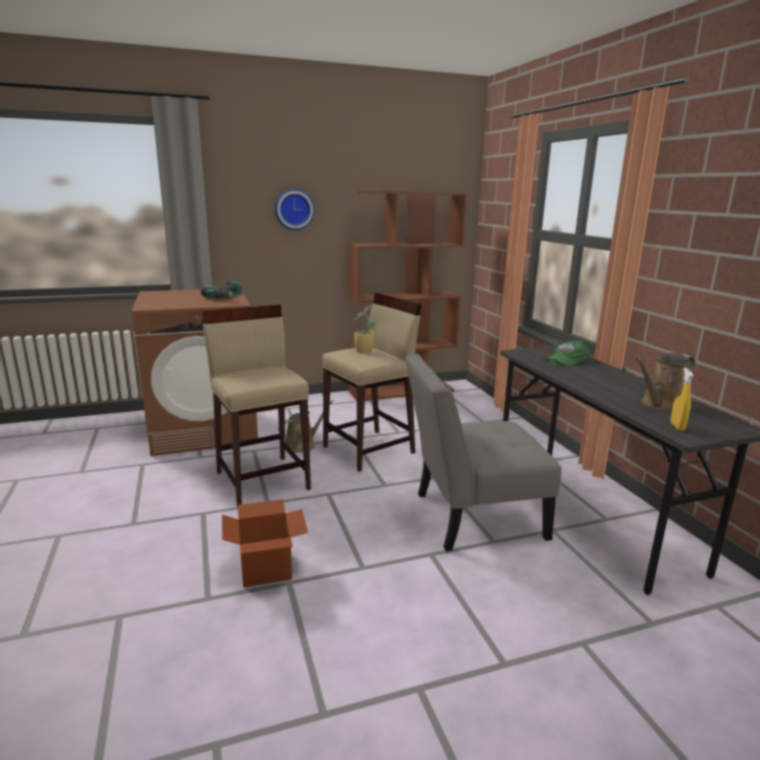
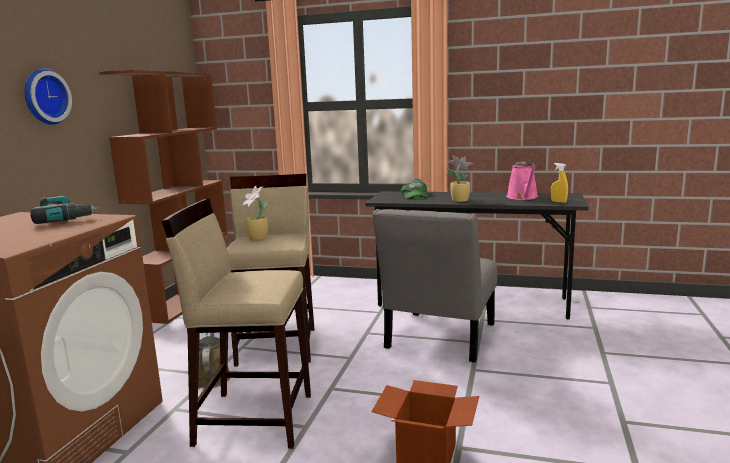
camera: 55 degrees left, 5 degrees down
brown watering can [635,353,695,412] -> pink watering can [506,161,538,200]
none -> potted plant [447,156,472,202]

